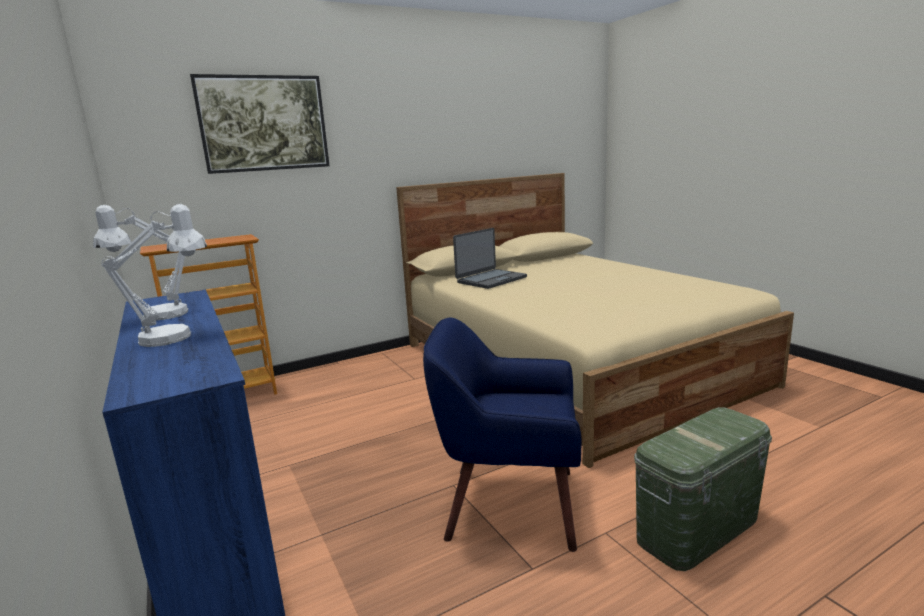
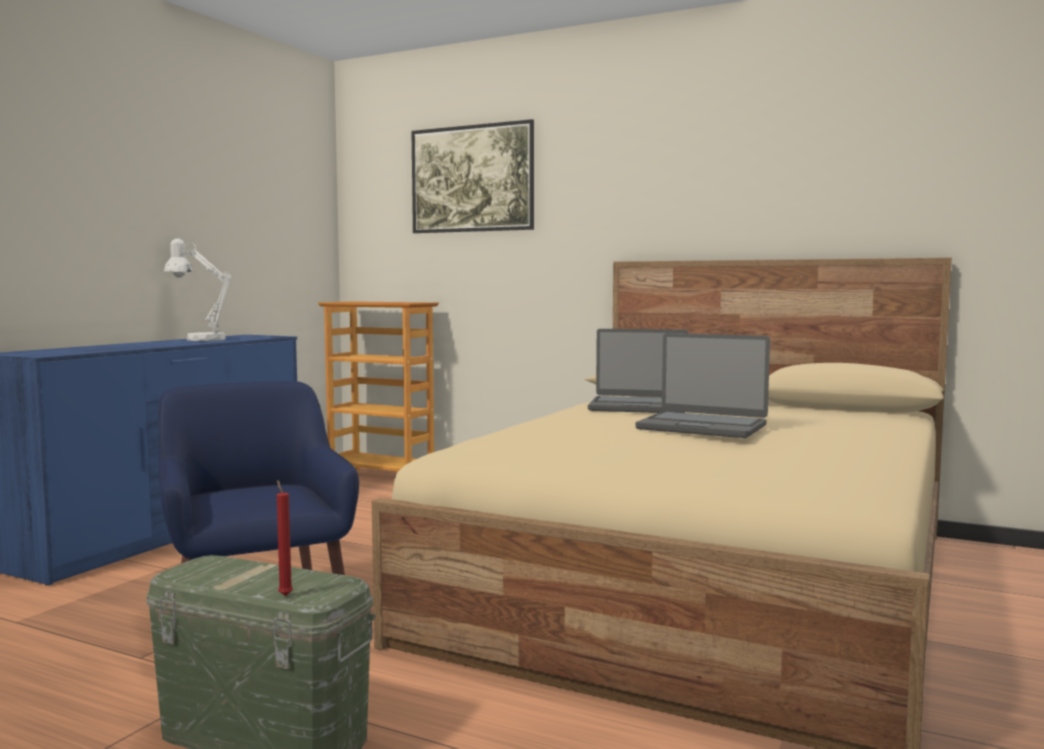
camera: 55 degrees right, 10 degrees down
white table lamp [101,204,207,347] -> none
none -> red candle [277,480,293,596]
none -> laptop [635,333,770,438]

